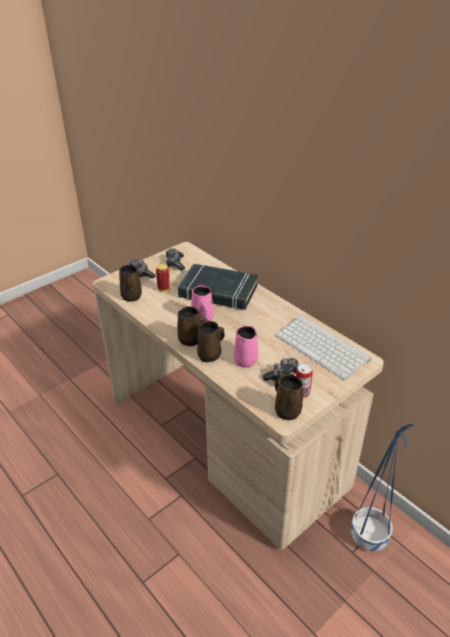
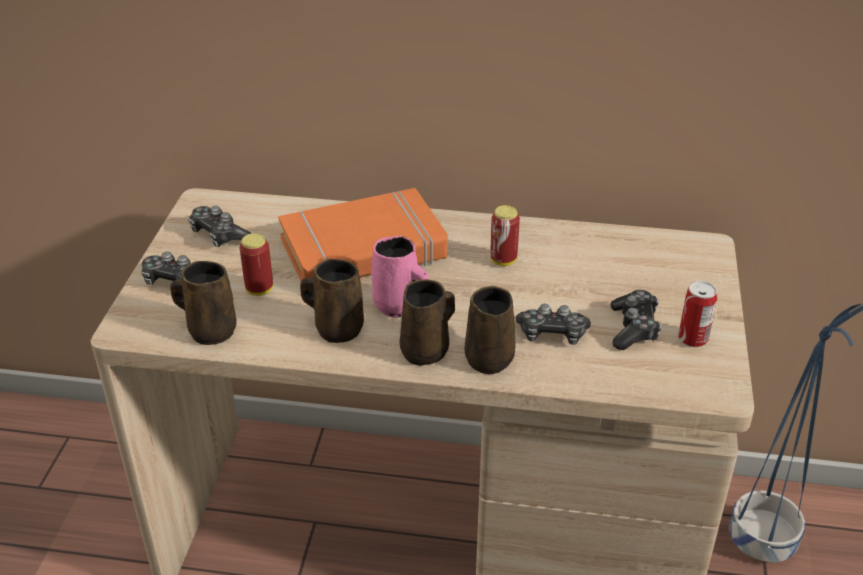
camera: 40 degrees left, 0 degrees up
black book [178,264,258,310] -> orange book [278,188,448,281]
pink mug [234,325,258,368] -> game controller [516,304,591,345]
keyboard [275,315,372,380] -> none
brown mug [275,374,303,420] -> brown mug moved to [300,259,364,343]
none -> can [490,205,520,266]

